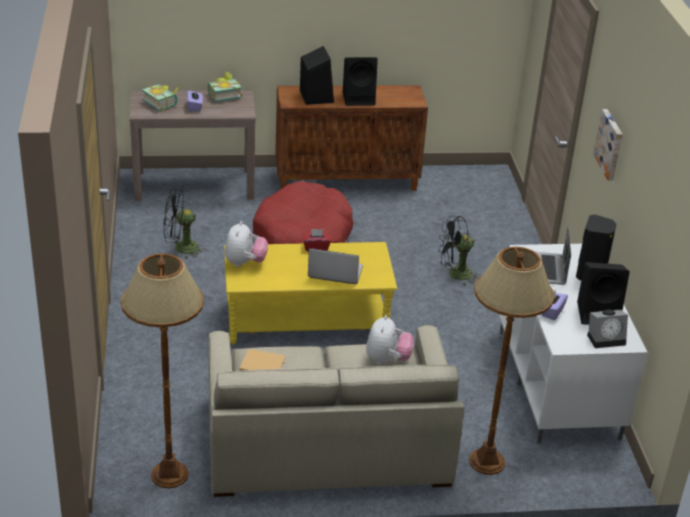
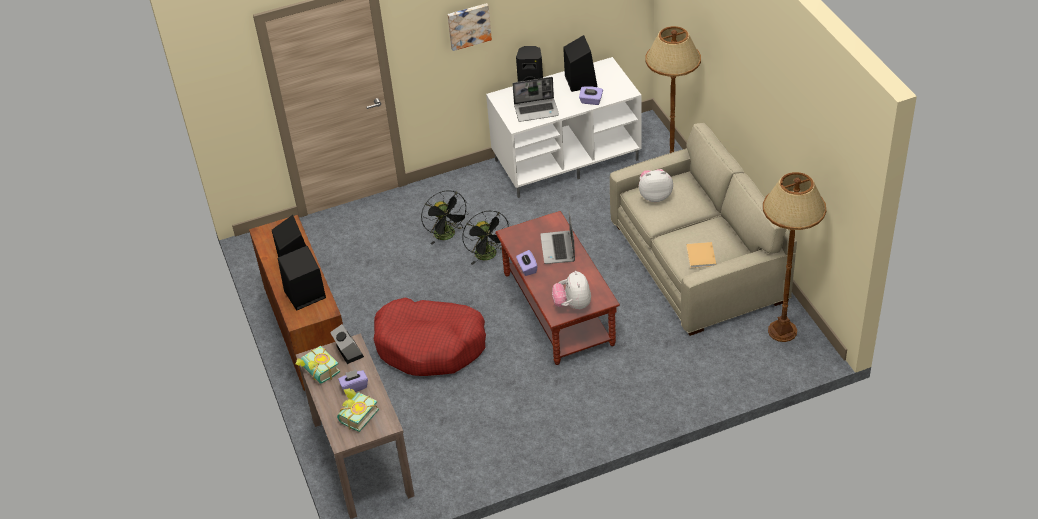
camera: 100 degrees left, 10 degrees up
black fan [164,189,205,259] -> black fan moved to [462,211,509,265]
yellow coffee table [224,242,397,345] -> brown coffee table [495,211,620,365]
plush toy [225,221,268,267] -> plush toy turned 90 degrees counterclockwise [552,271,591,310]
red tissue box [303,229,331,252] -> purple tissue box [516,250,538,276]
alarm clock [587,309,628,348] -> alarm clock moved to [330,324,364,364]

